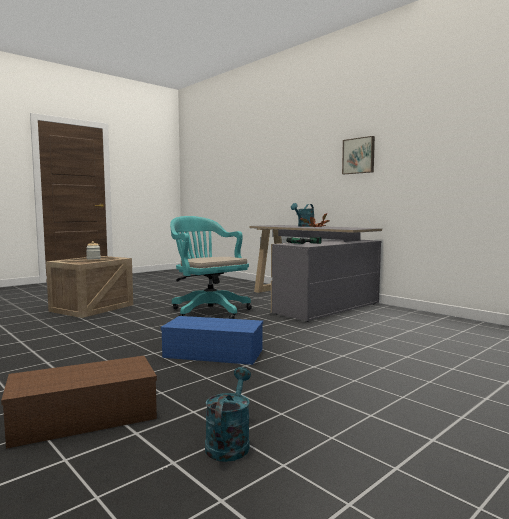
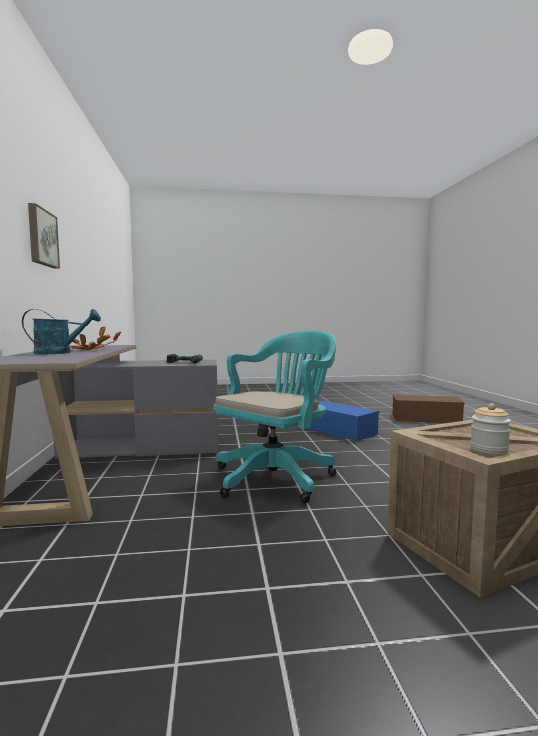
camera: 145 degrees left, 0 degrees up
turquoise office chair [170,216,252,319] -> turquoise office chair turned 135 degrees counterclockwise [213,330,337,504]
turquoise watering can [205,367,251,462] -> none

